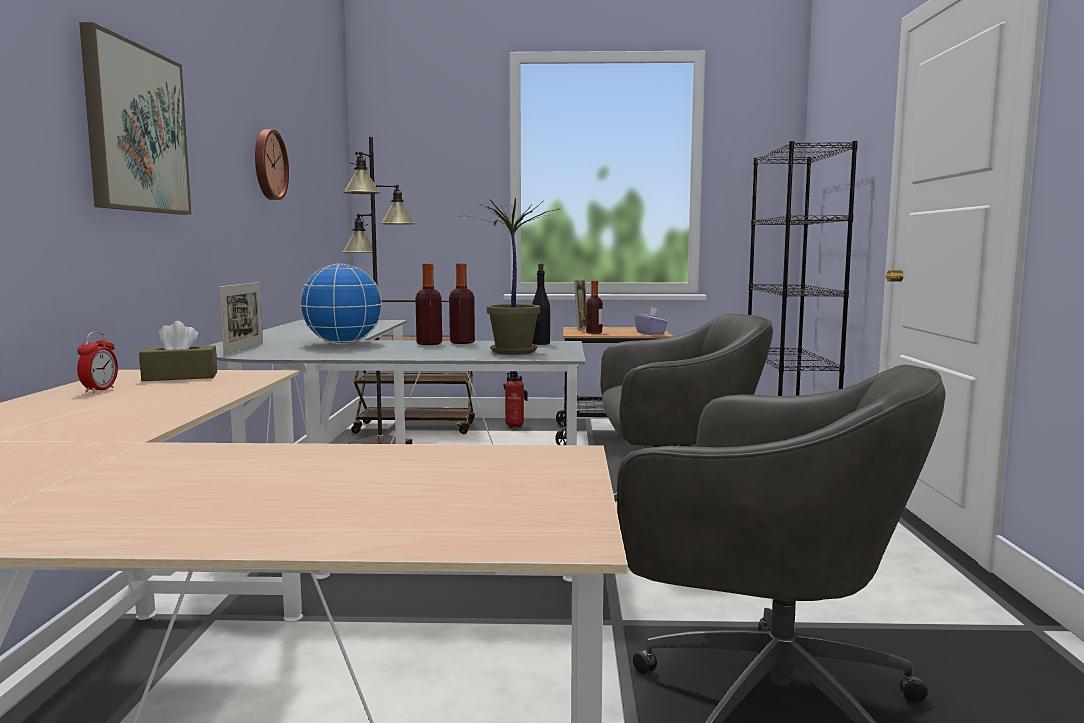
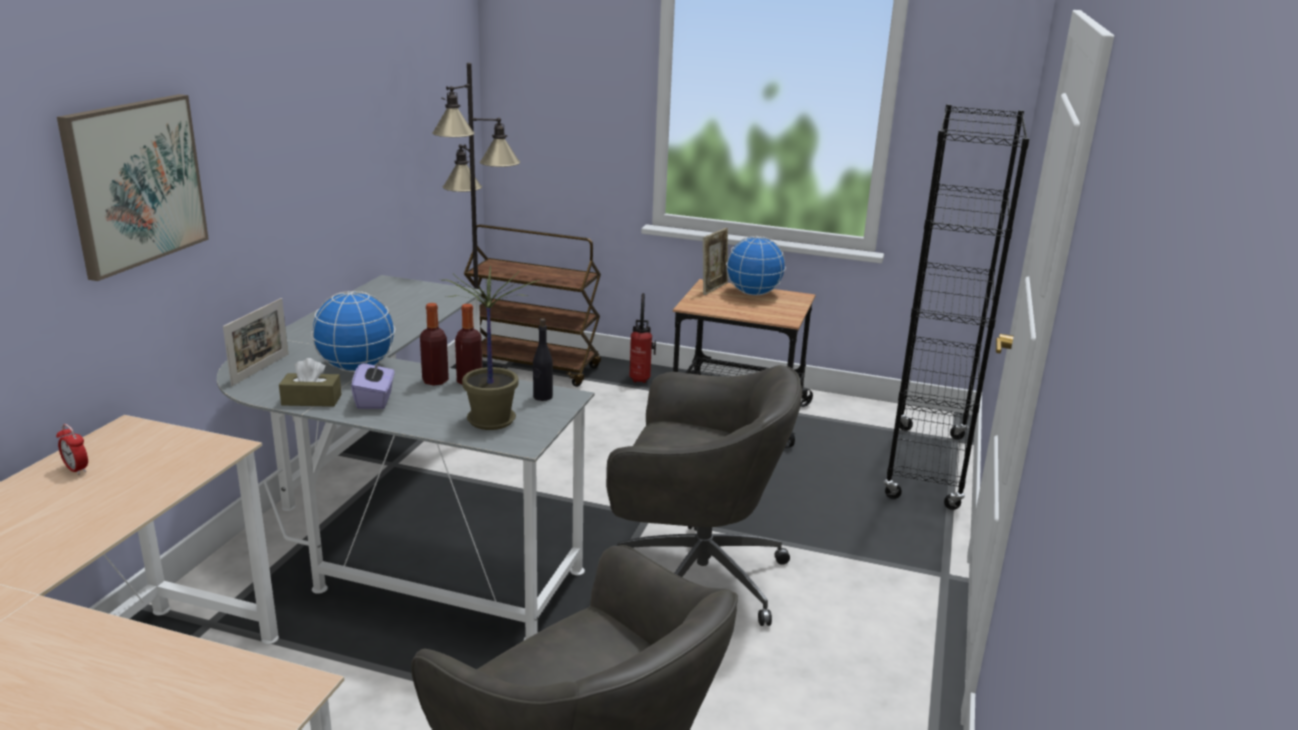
camera: 15 degrees right, 15 degrees up
alarm clock [77,331,118,393] -> alarm clock turned 105 degrees clockwise [56,424,88,475]
brown tissue box [139,321,217,381] -> brown tissue box moved to [279,358,342,407]
wall clock [255,129,289,200] -> none
bottle [586,281,603,334] -> none
purple tissue box [635,307,668,335] -> purple tissue box moved to [351,358,395,409]
none -> globe [726,236,786,296]

